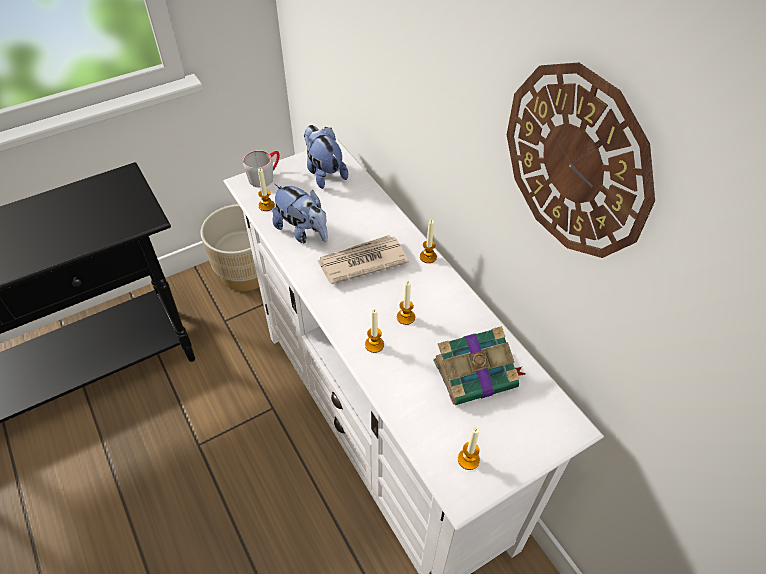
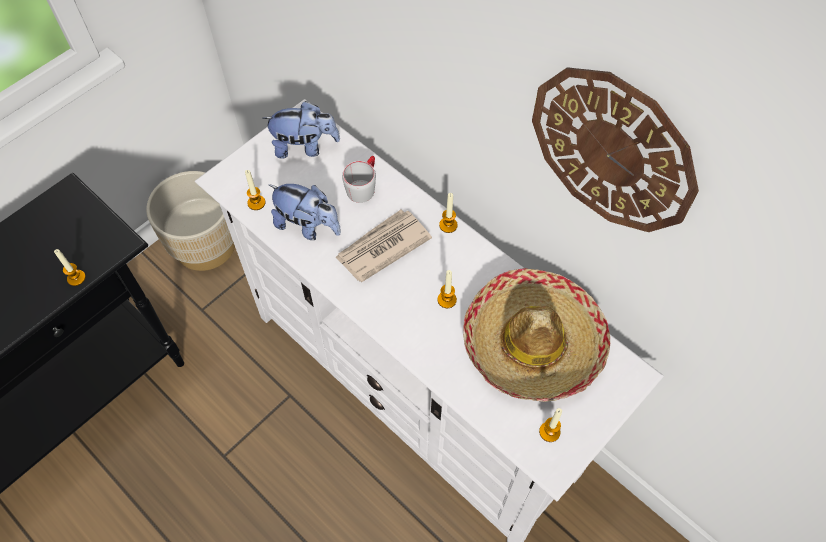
camera: 15 degrees left, 10 degrees up
grey mug [243,150,280,188] -> grey mug moved to [342,156,376,203]
plush toy [304,125,348,189] -> plush toy turned 135 degrees clockwise [262,101,340,159]
candle [365,309,384,353] -> candle moved to [54,249,86,286]
book [433,326,526,405] -> hat [463,268,610,402]

